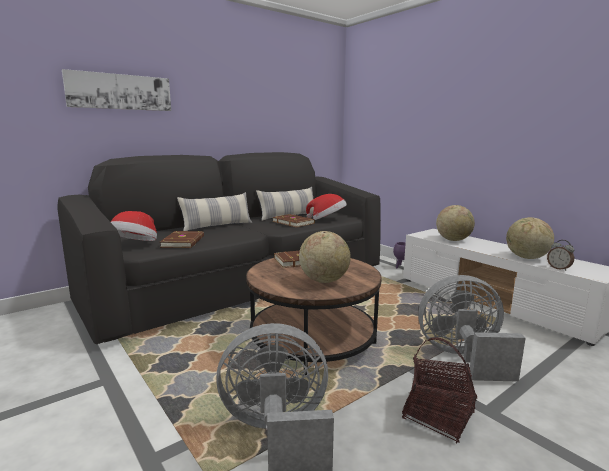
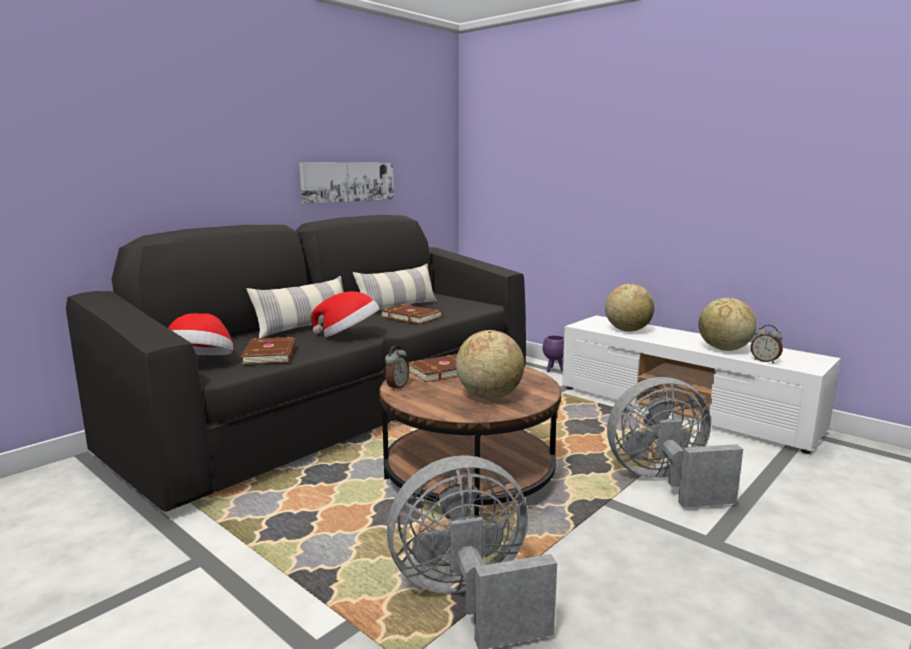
camera: 10 degrees left, 0 degrees up
picture [62,69,171,111] -> picture moved to [299,162,394,204]
hat [306,194,347,220] -> hat moved to [311,291,379,337]
basket [402,337,477,443] -> none
none -> alarm clock [385,345,409,391]

